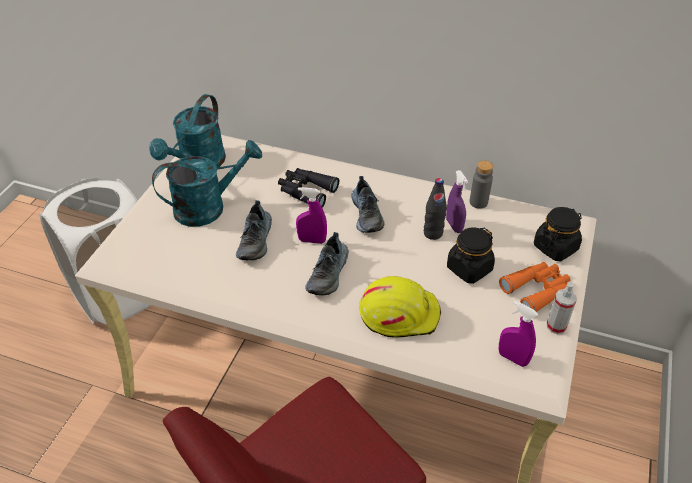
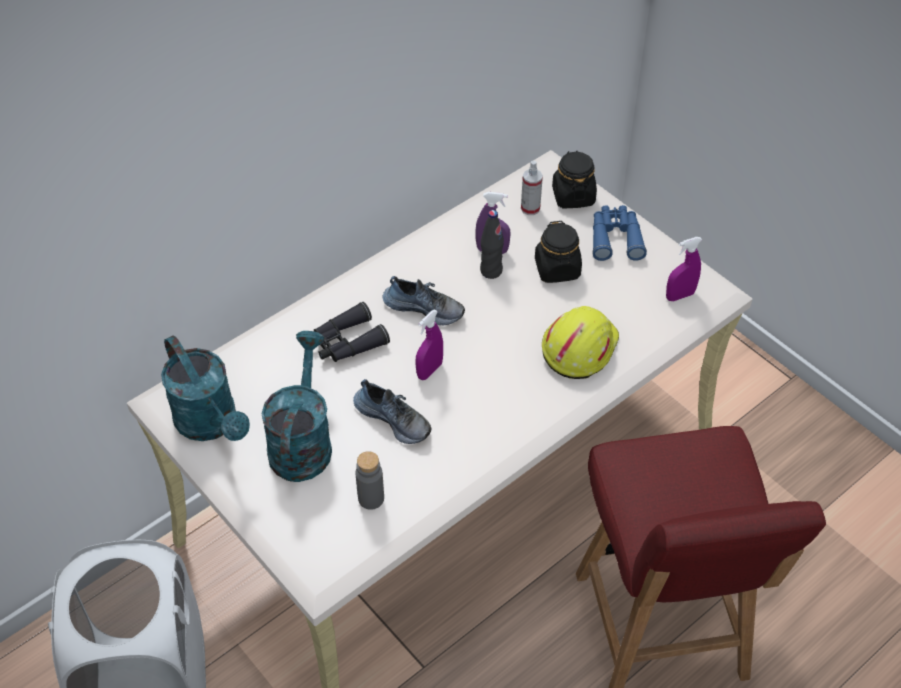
camera: 60 degrees left, 5 degrees up
shoe [305,232,349,295] -> none
grey bottle [470,160,493,209] -> grey bottle moved to [356,451,384,510]
orange binoculars [499,262,571,312] -> blue binoculars [592,205,647,261]
spray bottle [547,283,577,334] -> spray bottle moved to [521,161,543,215]

